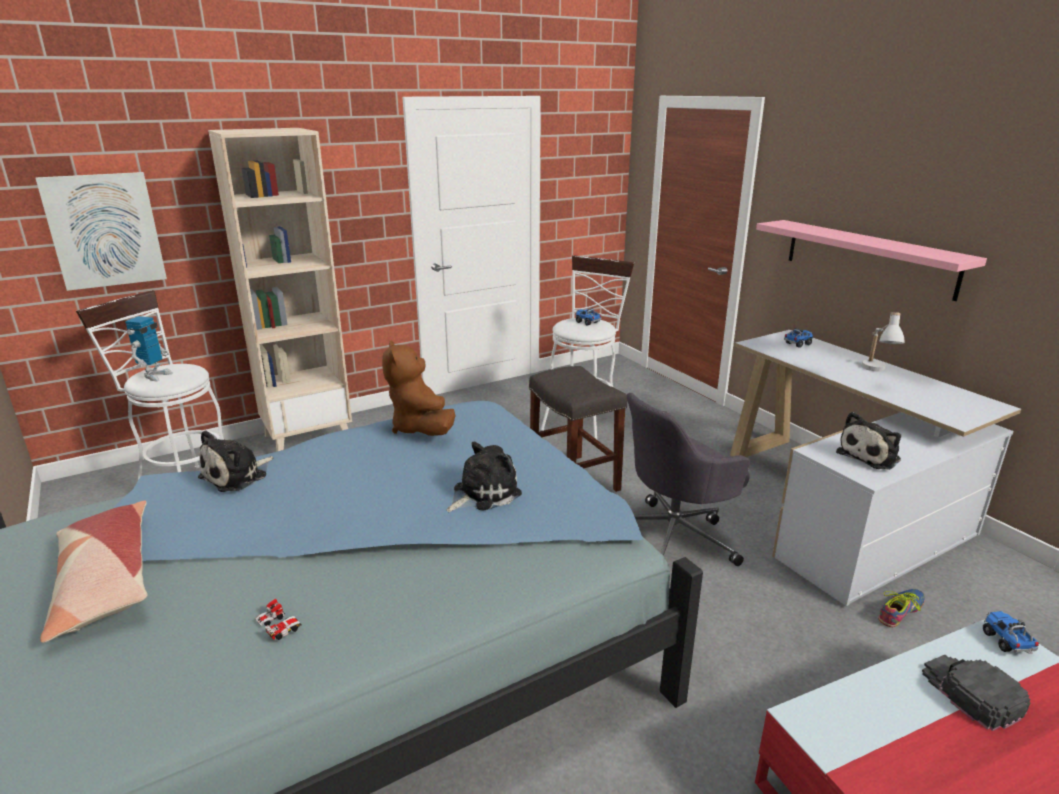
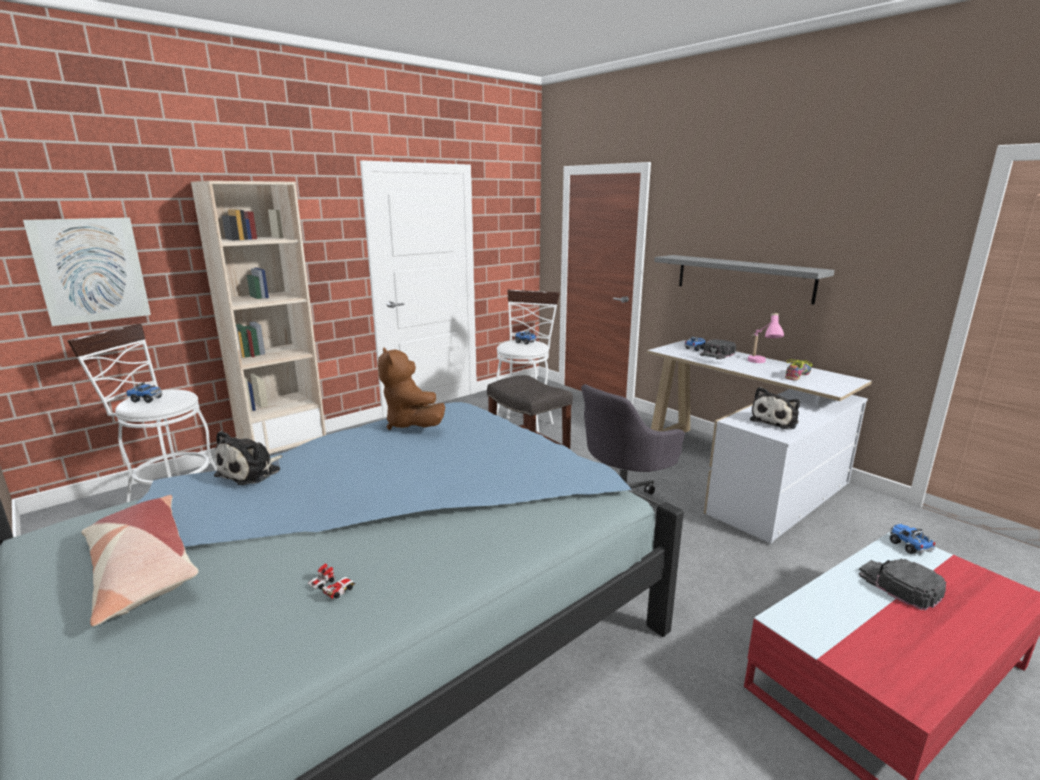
camera: 10 degrees left, 5 degrees down
toy robot [125,316,173,381] -> toy truck [126,382,162,403]
plush toy [447,442,522,512] -> none
pink shelf [756,220,987,301] -> grey shelf [654,255,835,305]
white table lamp [862,312,905,371] -> pink table lamp [748,313,784,363]
shoe [878,589,925,627] -> shoe moved to [785,359,813,380]
none -> black cap [700,339,736,359]

